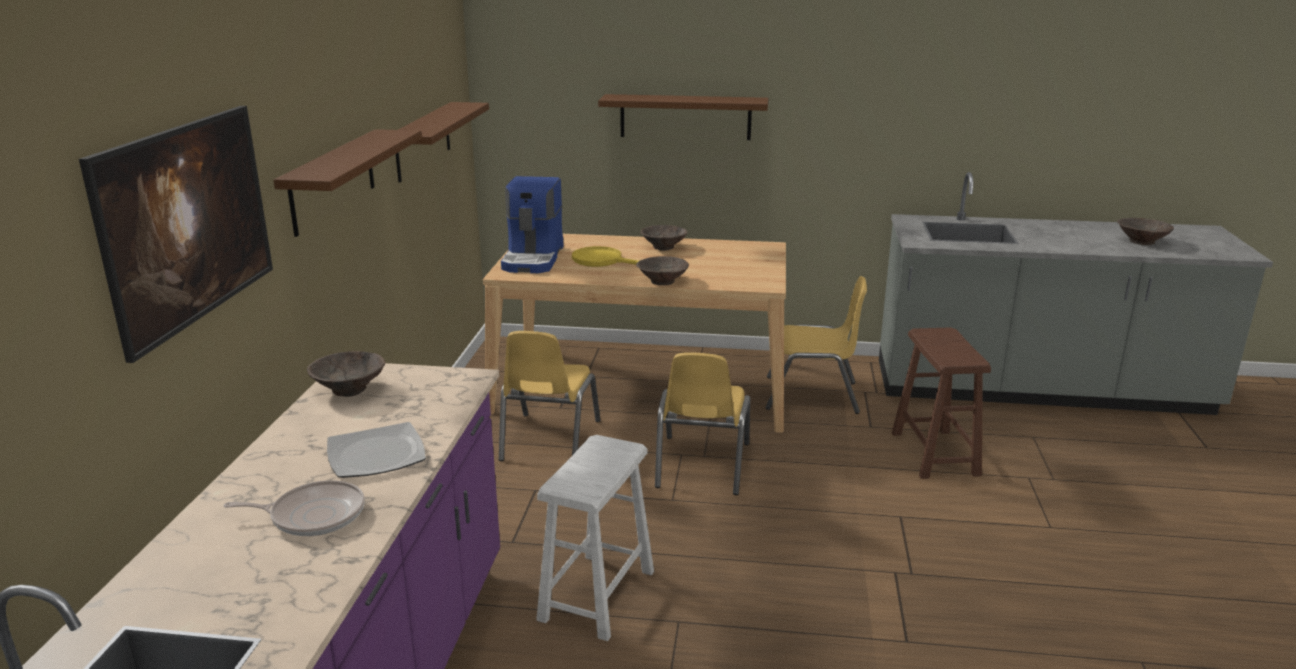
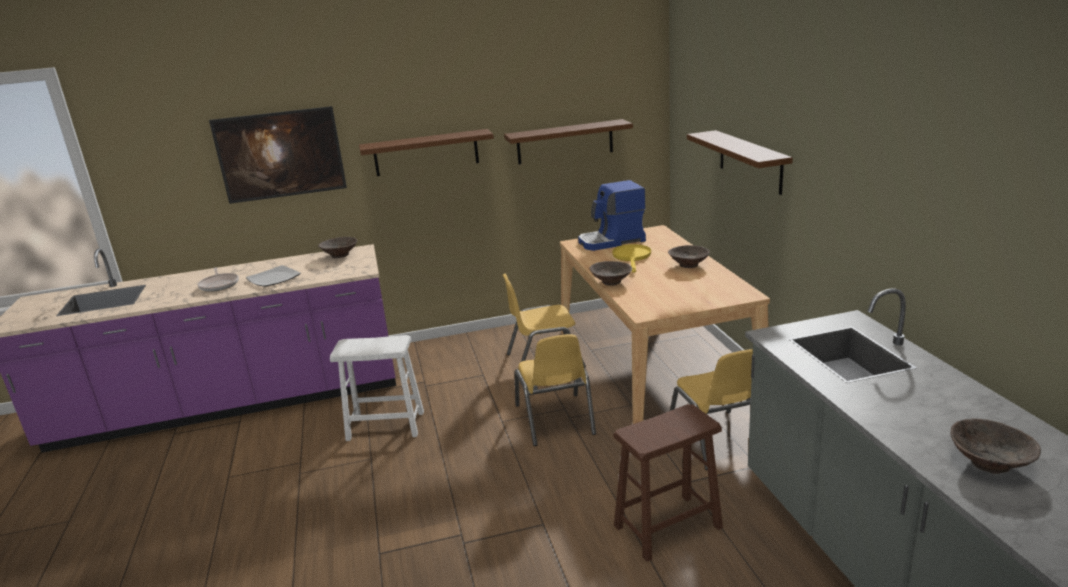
camera: 70 degrees right, 0 degrees up
yellow chair [655,352,750,495] -> yellow chair turned 90 degrees counterclockwise [515,334,596,446]

